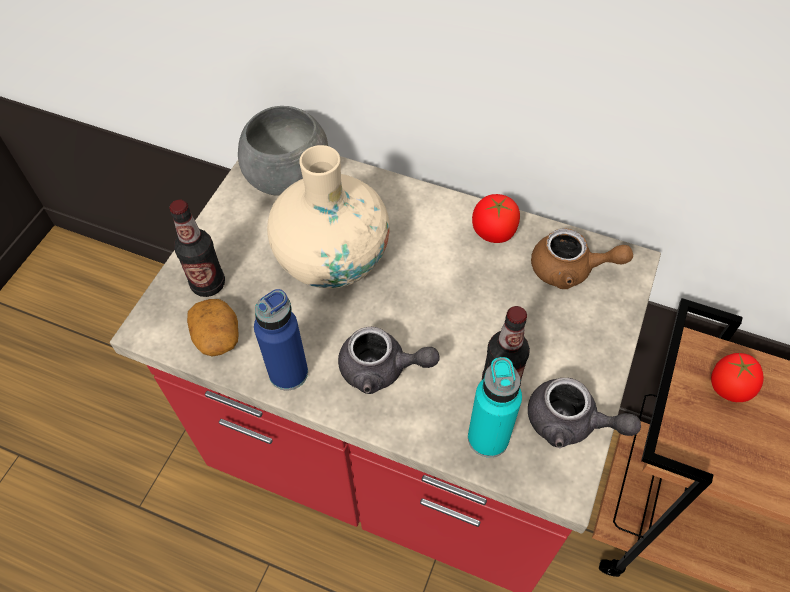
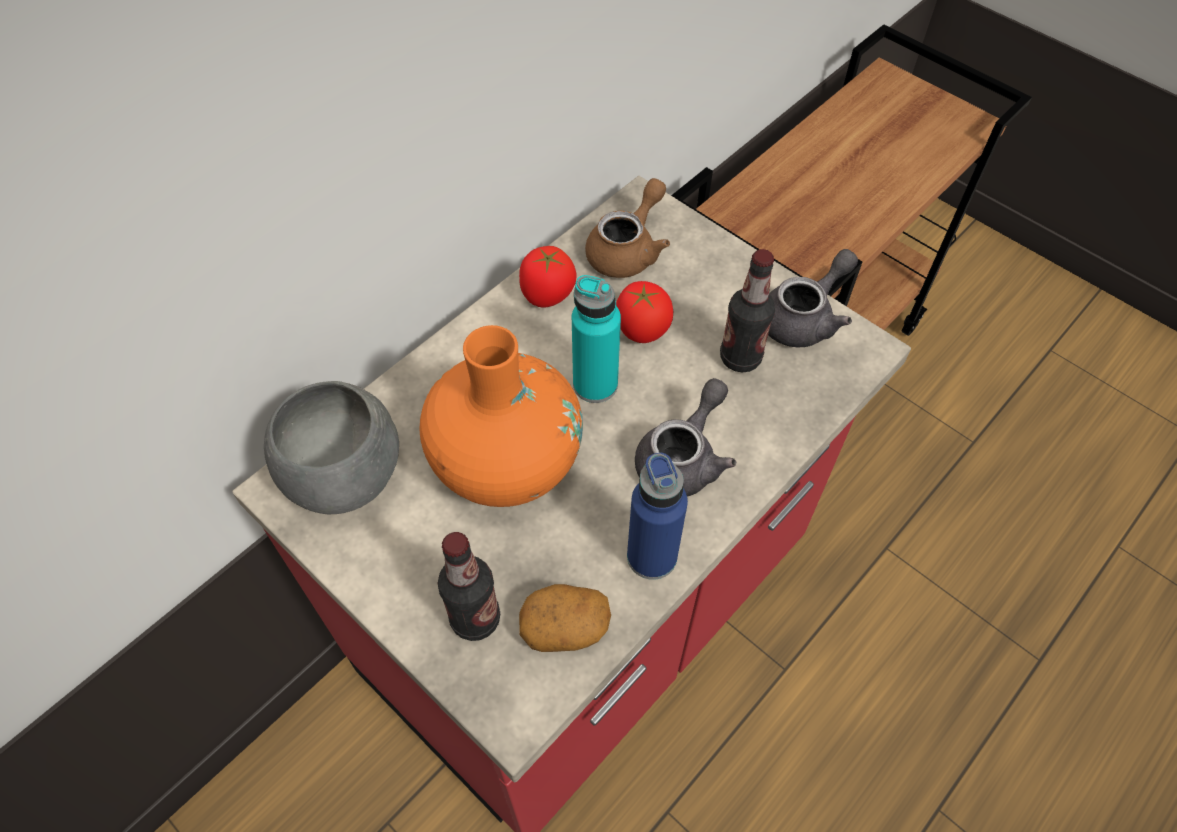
camera: 70 degrees left, 0 degrees up
beige vase [267,145,389,289] -> orange vase [420,325,583,507]
turquoise bottle [468,357,522,458] -> turquoise bottle moved to [572,275,621,403]
tomato [711,353,764,402] -> tomato moved to [616,281,673,343]

